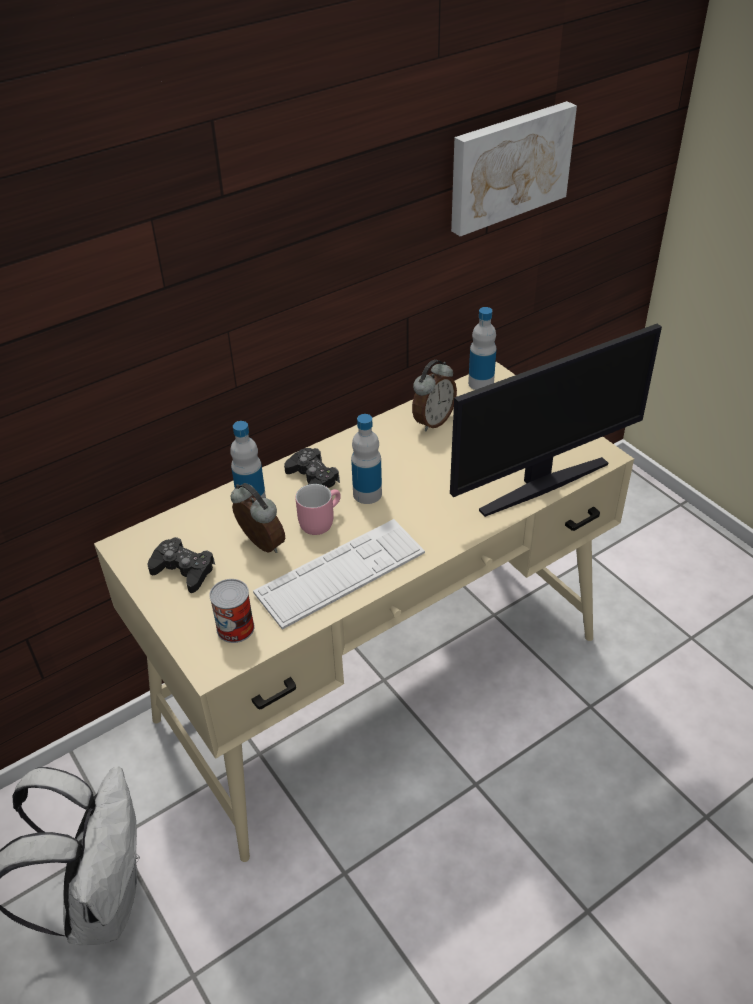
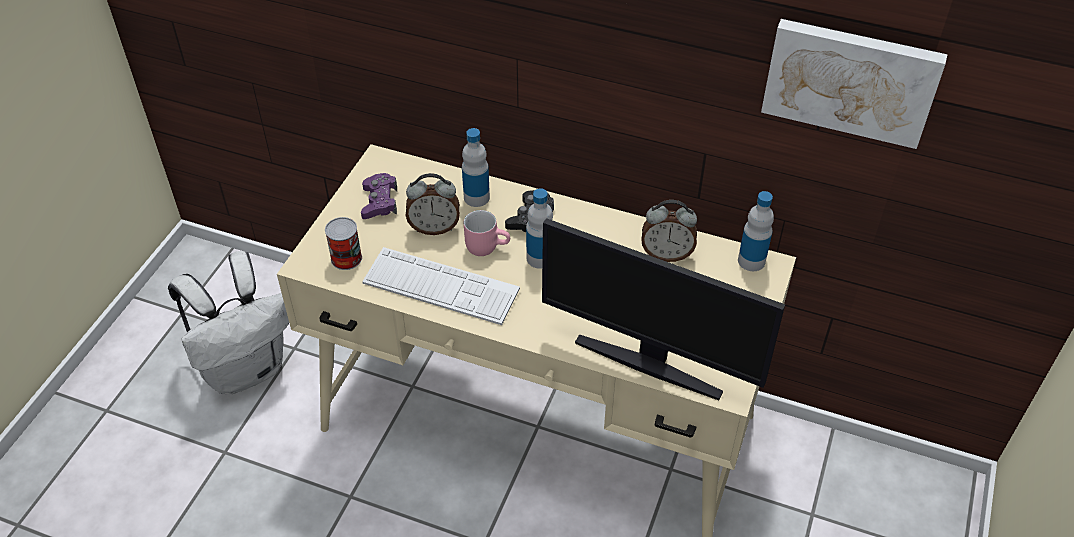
camera: 55 degrees right, 5 degrees up
black game controller [147,537,215,593] -> purple game controller [361,173,397,219]
alarm clock [231,483,285,553] -> alarm clock turned 75 degrees clockwise [406,173,460,235]

